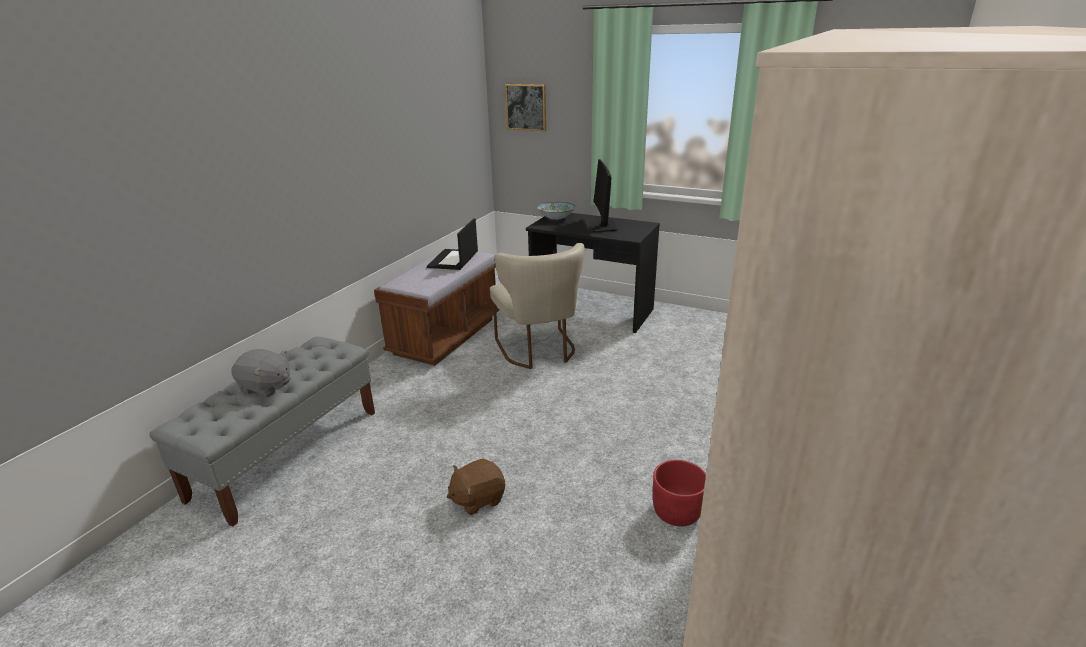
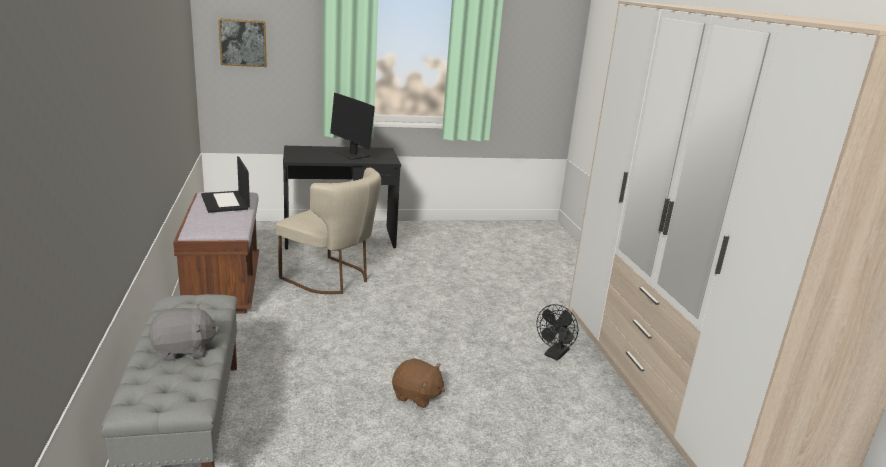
camera: 40 degrees left, 5 degrees down
brown plush toy [447,459,505,515] -> brown plush toy turned 90 degrees counterclockwise [392,358,445,408]
bowl [537,202,575,220] -> none
red planter [653,460,706,526] -> black fan [536,304,578,361]

